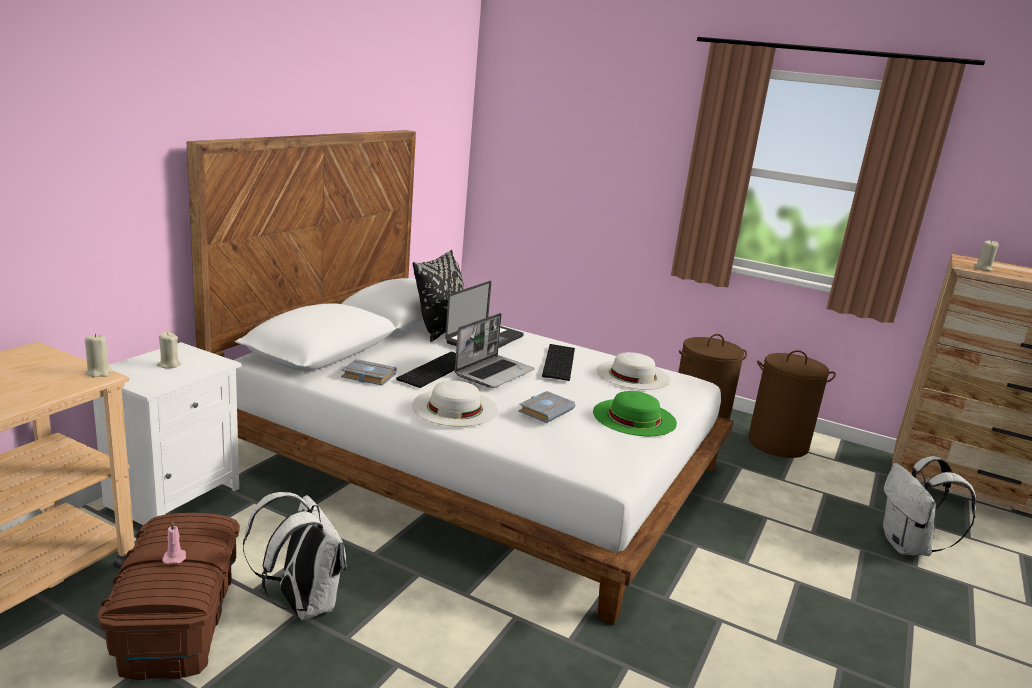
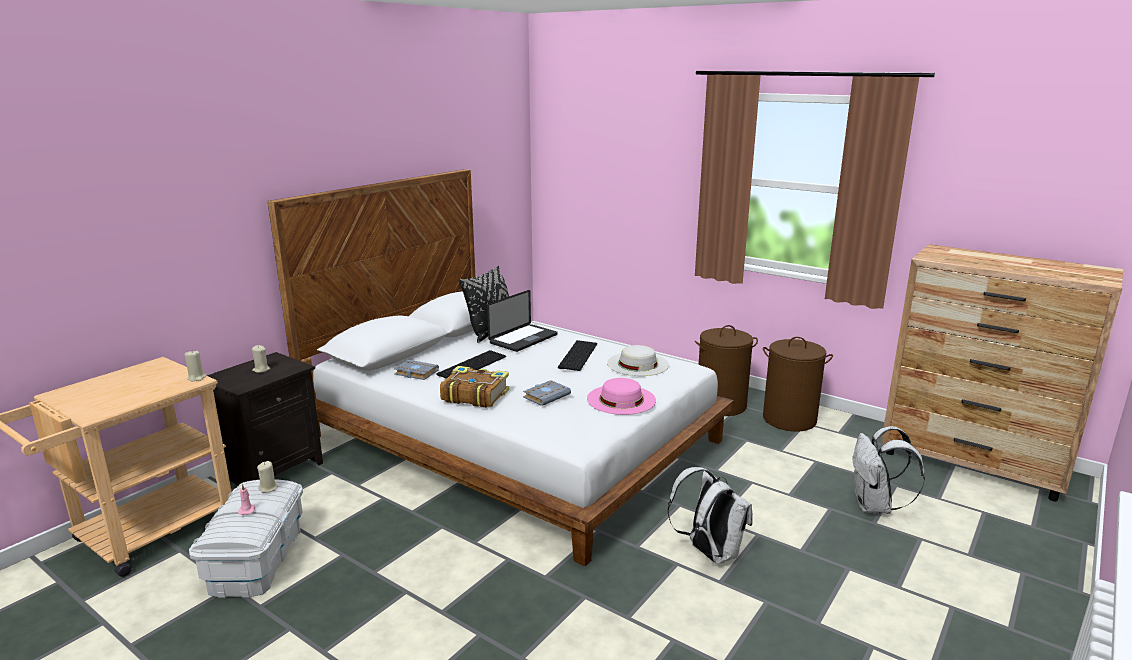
camera: 10 degrees right, 0 degrees up
white nightstand [93,342,242,525] -> black nightstand [207,352,323,486]
brown storage box [97,513,240,680] -> white storage box [189,480,303,598]
white backpack [243,492,347,620] -> white backpack moved to [667,467,752,564]
white hat [412,381,498,427] -> book [440,366,509,408]
laptop [455,313,535,388] -> none
green hat [593,391,677,436] -> pink hat [587,378,656,415]
beige candle [974,240,999,271] -> beige candle moved to [257,461,279,493]

